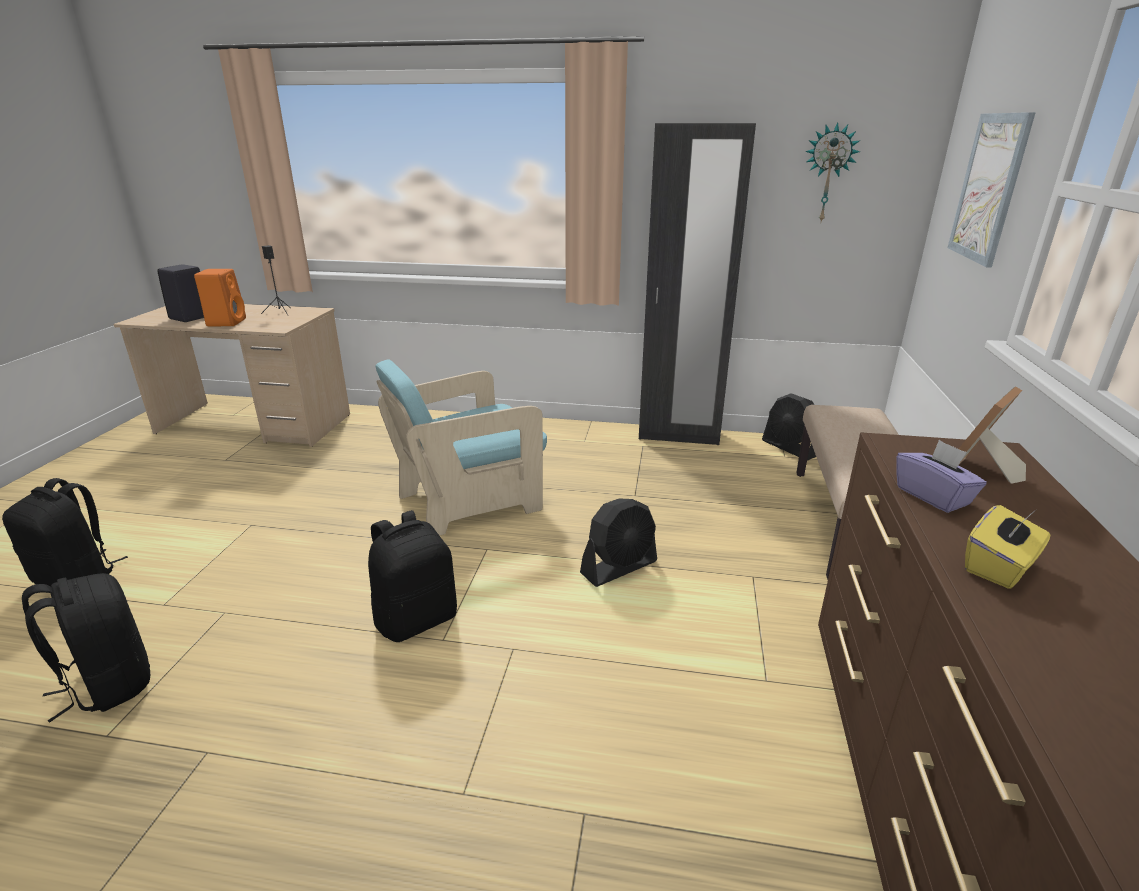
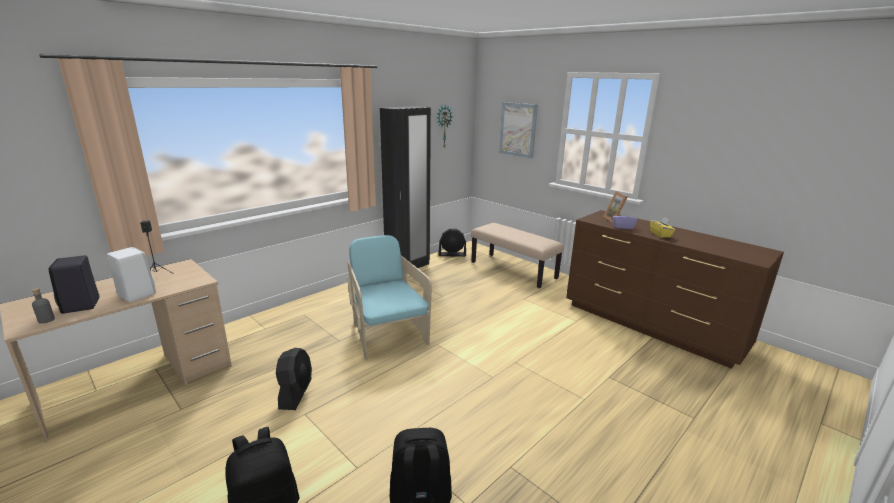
camera: 55 degrees left, 5 degrees down
orange speaker [194,269,246,326] -> white speaker [107,247,156,302]
black backpack [368,510,457,642] -> none
turquoise armchair [375,359,547,536] -> turquoise armchair turned 150 degrees clockwise [348,235,432,359]
black fan [580,499,657,587] -> black fan moved to [276,348,312,410]
none -> grey bottle [32,288,55,324]

